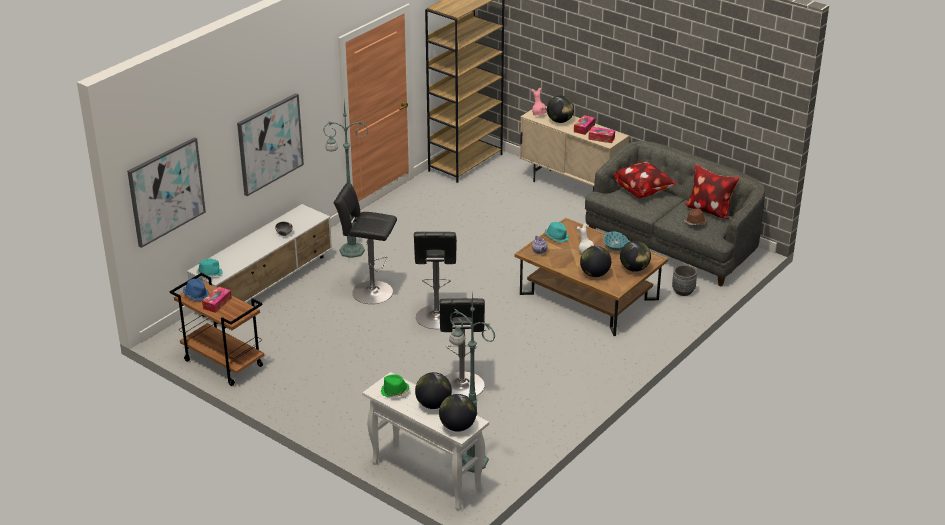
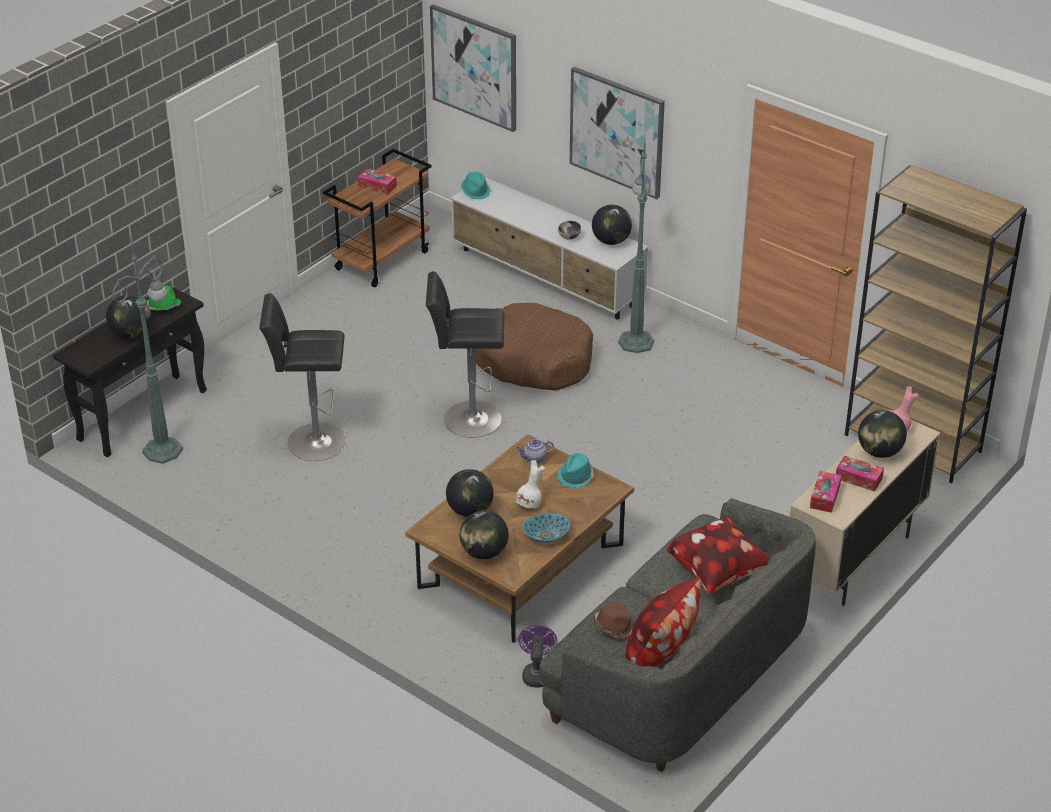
camera: 90 degrees right, 5 degrees up
blue hat [183,279,209,301] -> none
black stool [334,183,397,304] -> brown dog bed [476,303,593,390]
white console table [362,372,489,511] -> black console table [53,285,207,457]
globe [439,394,476,432] -> globe moved to [592,205,632,245]
grey planter [672,265,697,296] -> purple fan [518,625,557,688]

